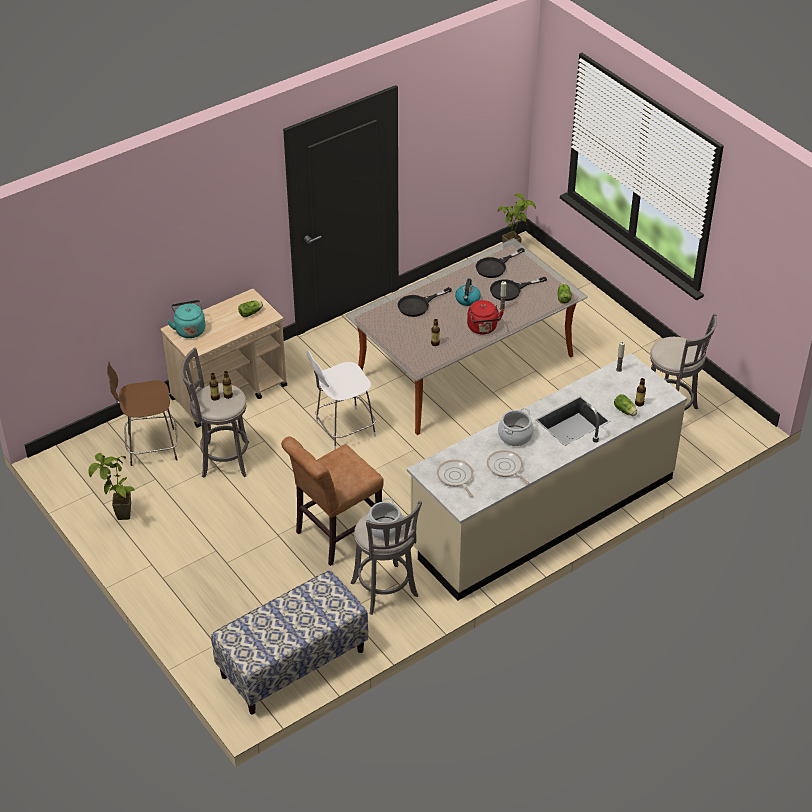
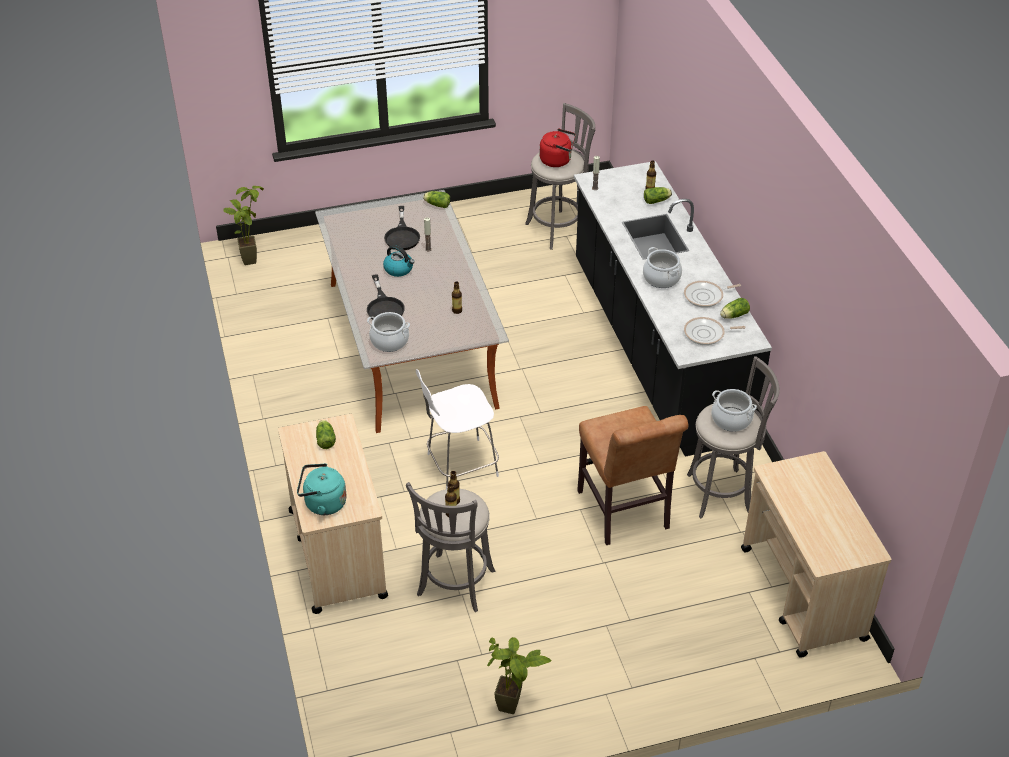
camera: 70 degrees left, 0 degrees up
brown chair [107,361,178,466] -> none
bench [211,570,368,715] -> beige cart [741,451,891,658]
white chair [306,351,376,450] -> white chair turned 75 degrees clockwise [416,369,499,489]
beige counter [407,353,687,601] -> black counter [574,161,772,457]
red kettle [467,300,504,334] -> red kettle moved to [540,129,575,167]
black frying pan [476,248,525,278] -> none
none -> cooking pot [367,312,410,352]
none -> lettuce [720,298,750,319]

